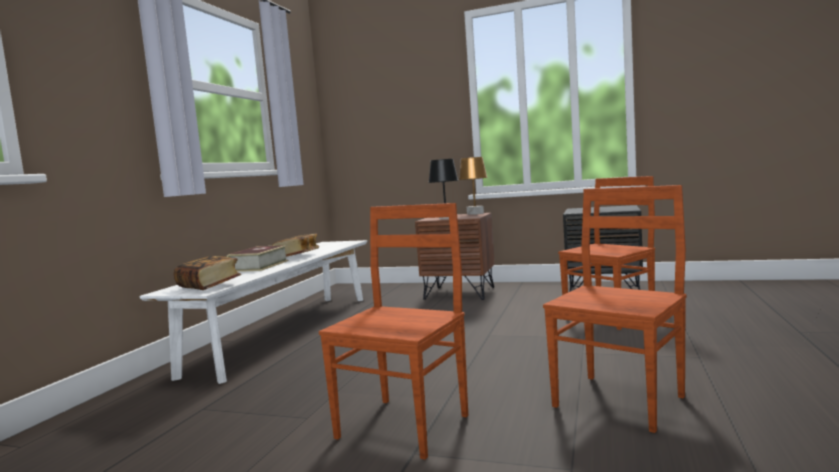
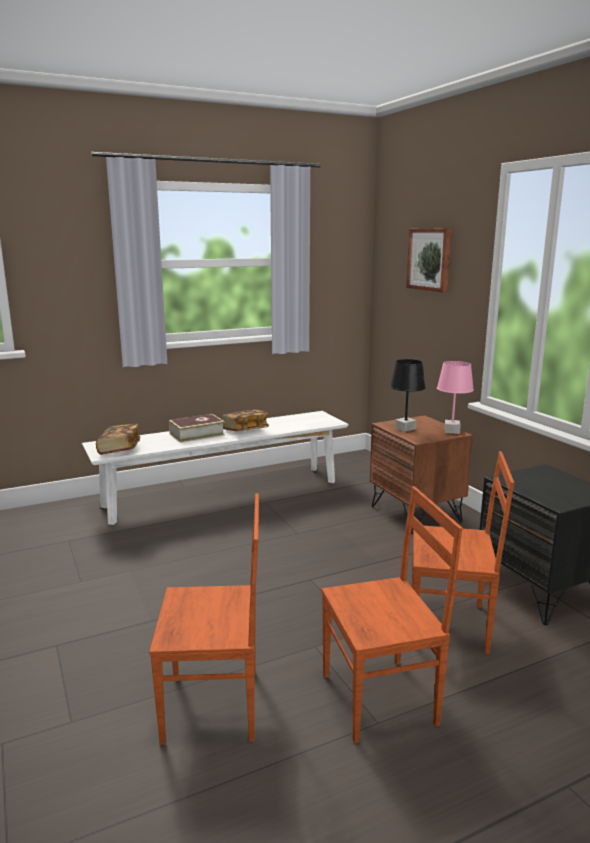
camera: 45 degrees right, 10 degrees up
brown chair [319,203,468,460] -> brown chair moved to [321,486,463,743]
brown table lamp [459,157,488,215] -> pink table lamp [437,361,474,434]
none -> picture [406,228,452,293]

